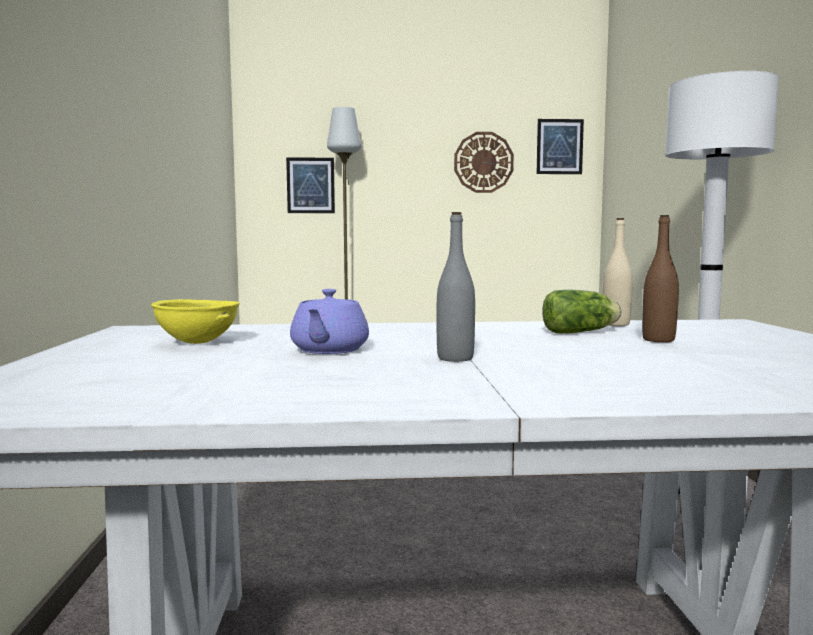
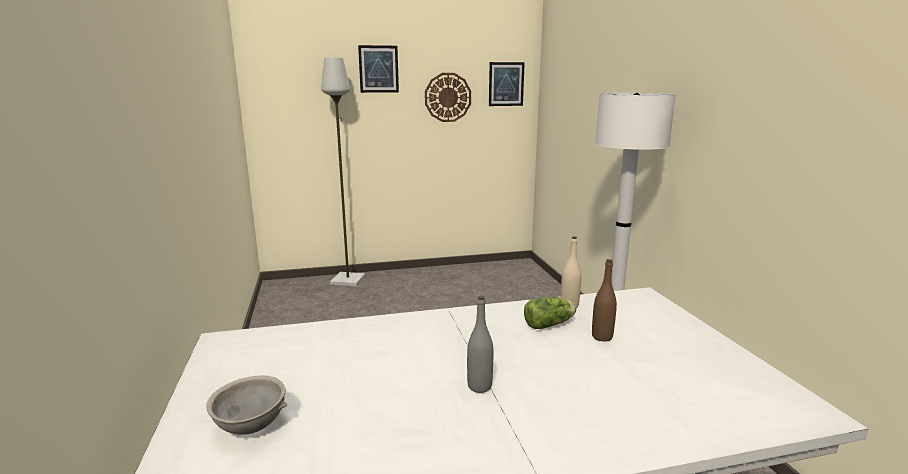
camera: 10 degrees left, 10 degrees up
yellow bowl [151,299,240,344] -> none
picture [286,157,335,213] -> picture moved to [358,45,399,93]
purple teapot [290,289,369,354] -> none
none -> grey bowl [206,376,287,435]

